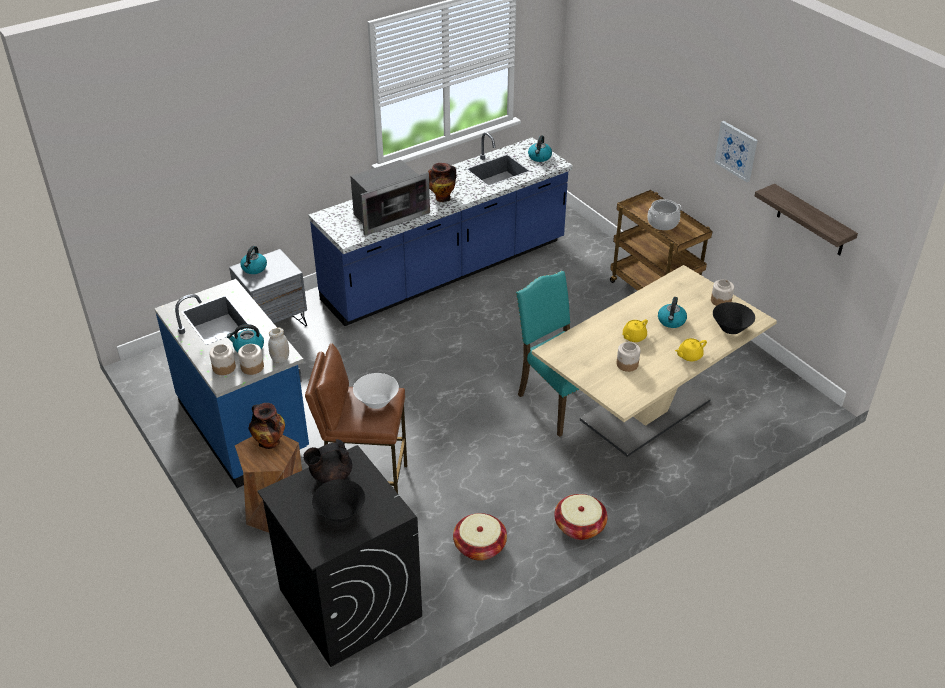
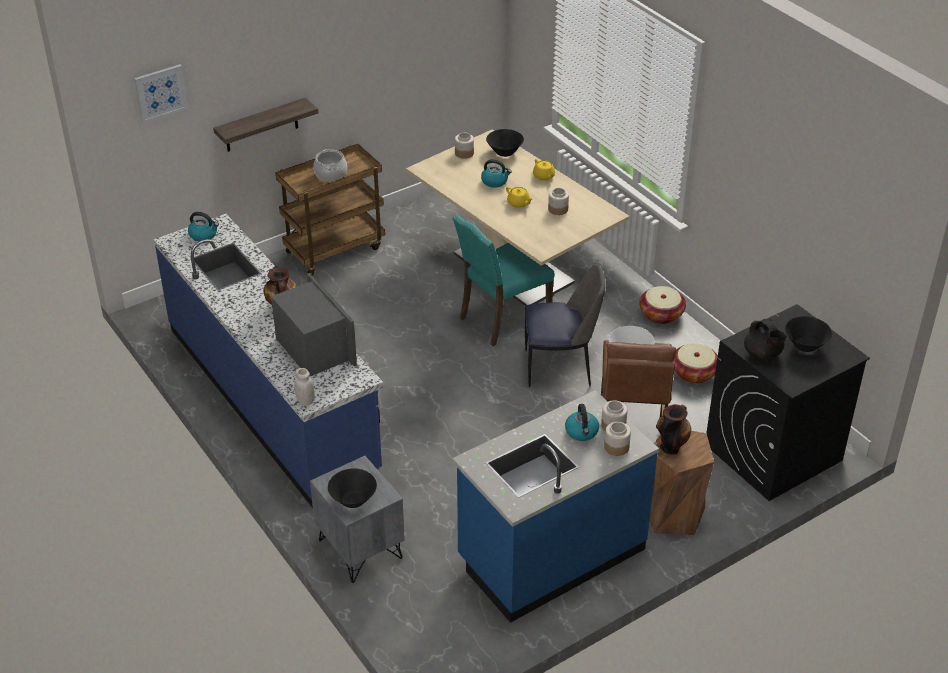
camera: 90 degrees left, 0 degrees up
kettle [240,246,267,274] -> black bowl [328,469,377,508]
white jar [268,328,289,363] -> white jar moved to [294,368,315,405]
picture [714,121,758,182] -> picture moved to [134,64,188,123]
shelf [755,184,858,255] -> shelf moved to [213,98,319,152]
none -> chair [525,264,606,387]

